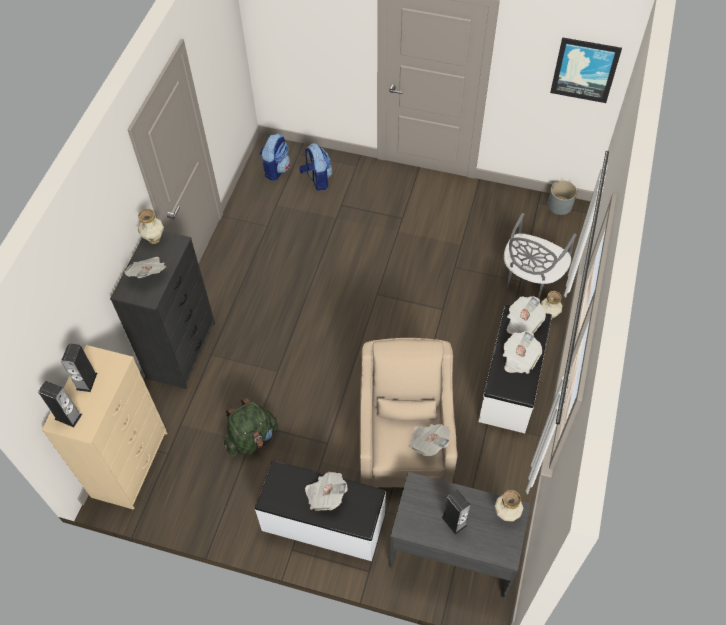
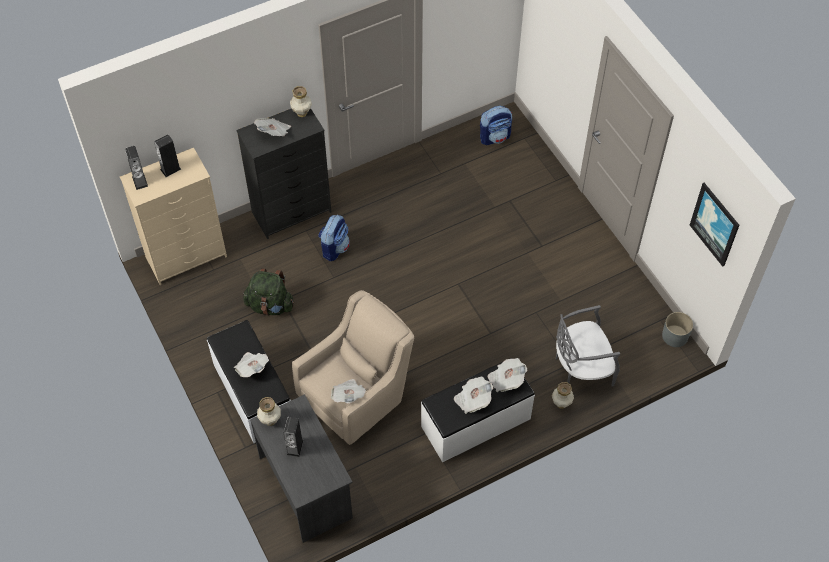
camera: 45 degrees right, 0 degrees up
backpack [300,143,332,191] -> backpack moved to [318,215,350,261]
vase [494,490,523,522] -> vase moved to [257,397,281,426]

